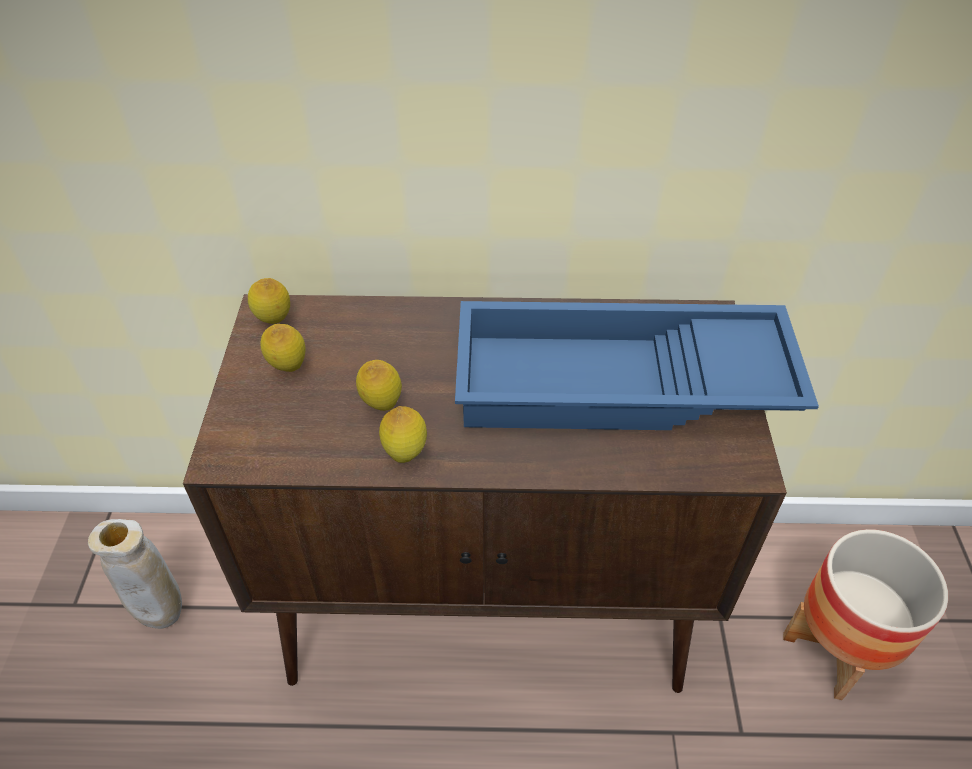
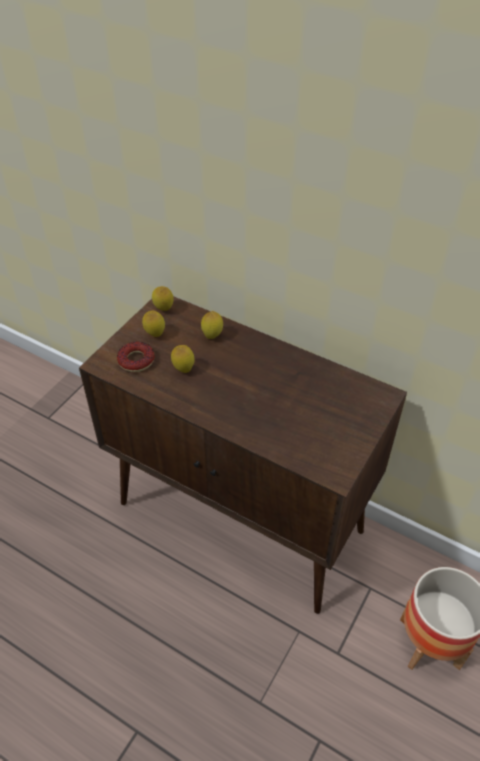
camera: 30 degrees right, 0 degrees up
beige vase [88,519,182,629] -> none
lemon [379,406,427,463] -> lemon moved to [201,311,223,339]
blue tray [455,301,819,430] -> none
none -> donut [117,342,155,372]

